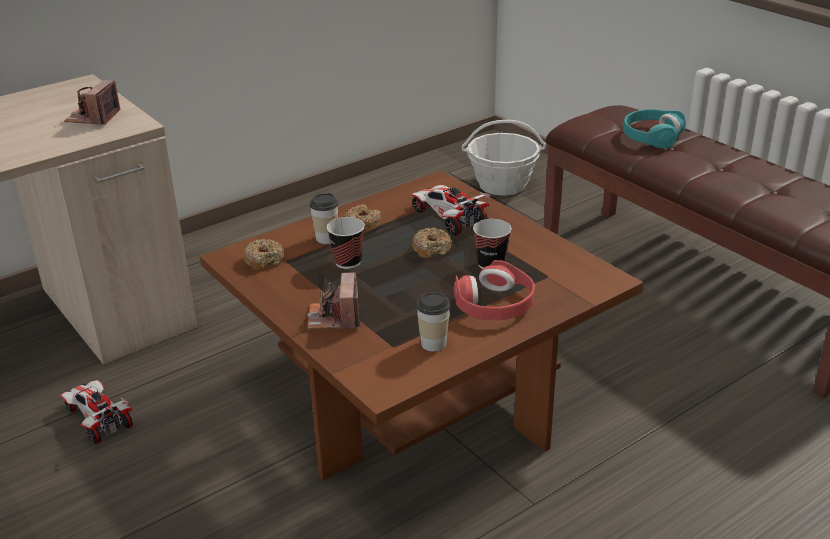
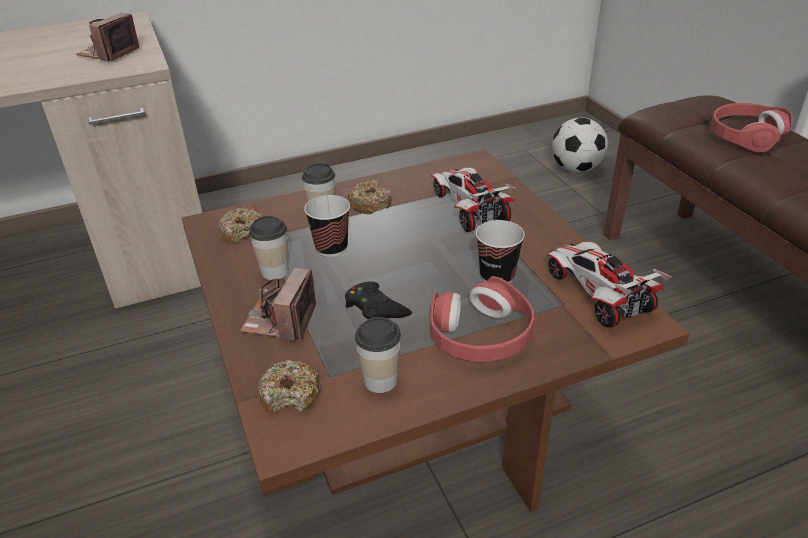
camera: 15 degrees right, 5 degrees up
toy car [60,380,133,444] -> toy car moved to [547,241,671,327]
donut [412,228,452,258] -> donut moved to [258,360,320,414]
basket [462,120,546,196] -> football [552,118,608,173]
turquoise headphones [623,109,686,149] -> red headphones [711,103,793,153]
none -> cup [249,216,289,280]
none -> black game controller [345,281,412,320]

